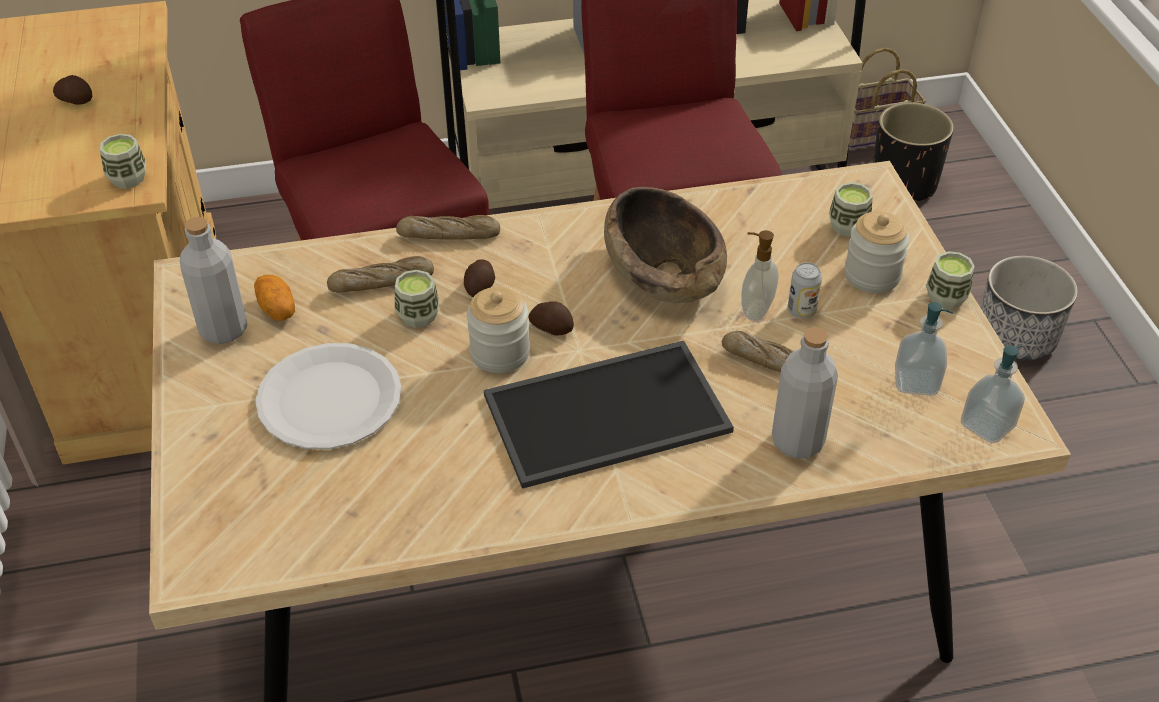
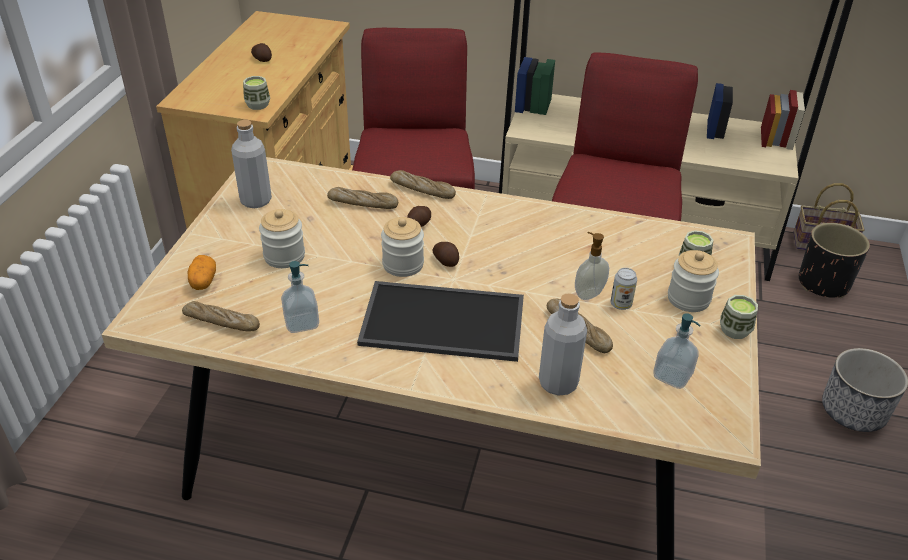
camera: 25 degrees right, 5 degrees down
potato [254,275,295,321] -> potato moved to [187,255,216,290]
white plate [255,343,402,449] -> jar [259,209,305,268]
cup [395,270,440,328] -> none
brown bowl [604,187,727,303] -> none
soap dispenser [961,345,1025,443] -> soap dispenser moved to [281,261,319,333]
none -> bread [182,301,260,331]

